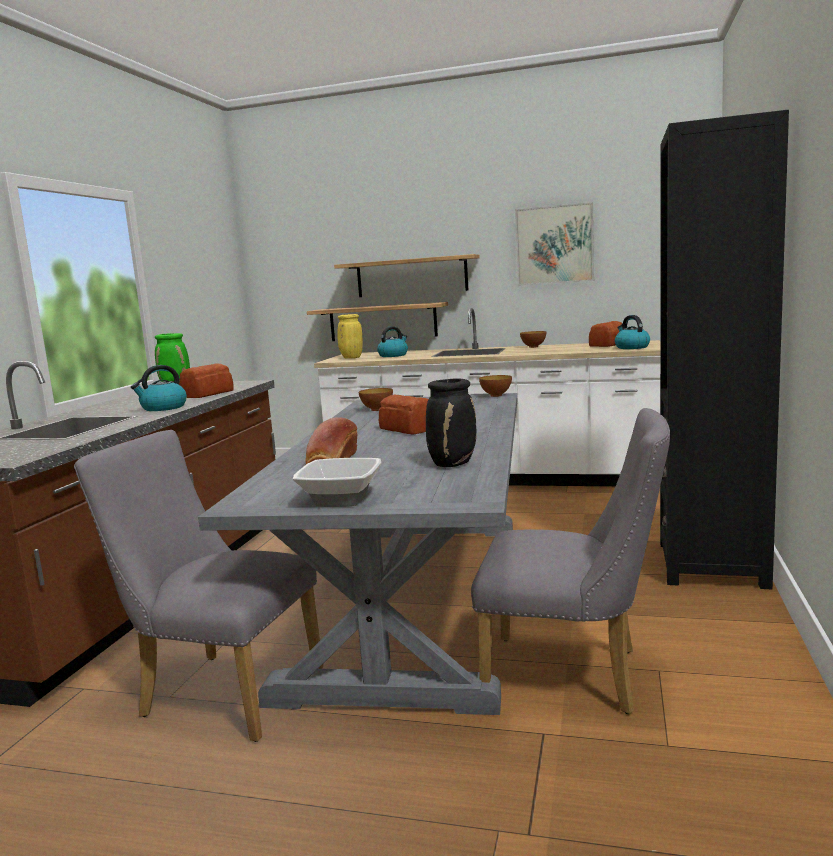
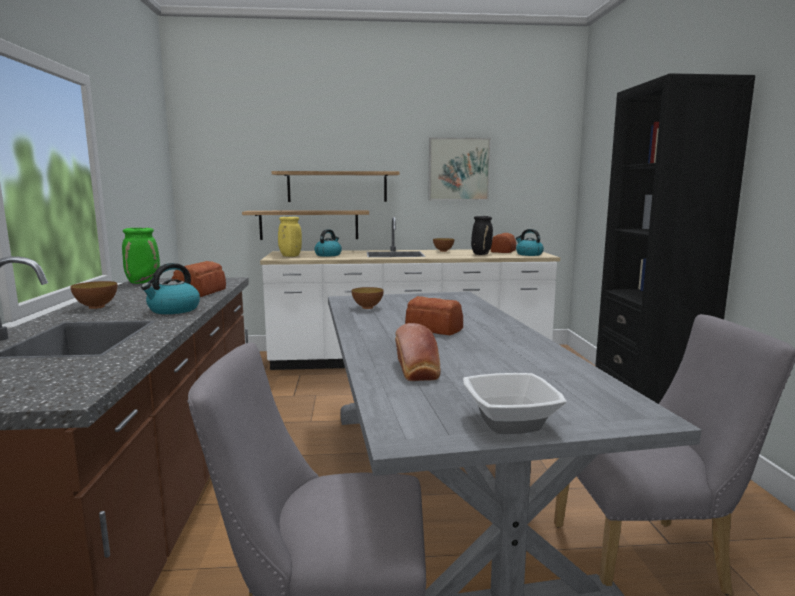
camera: 20 degrees left, 0 degrees up
black vase [426,378,476,467] -> black vase moved to [471,216,493,255]
bowl [479,375,512,397] -> bowl moved to [70,281,117,309]

